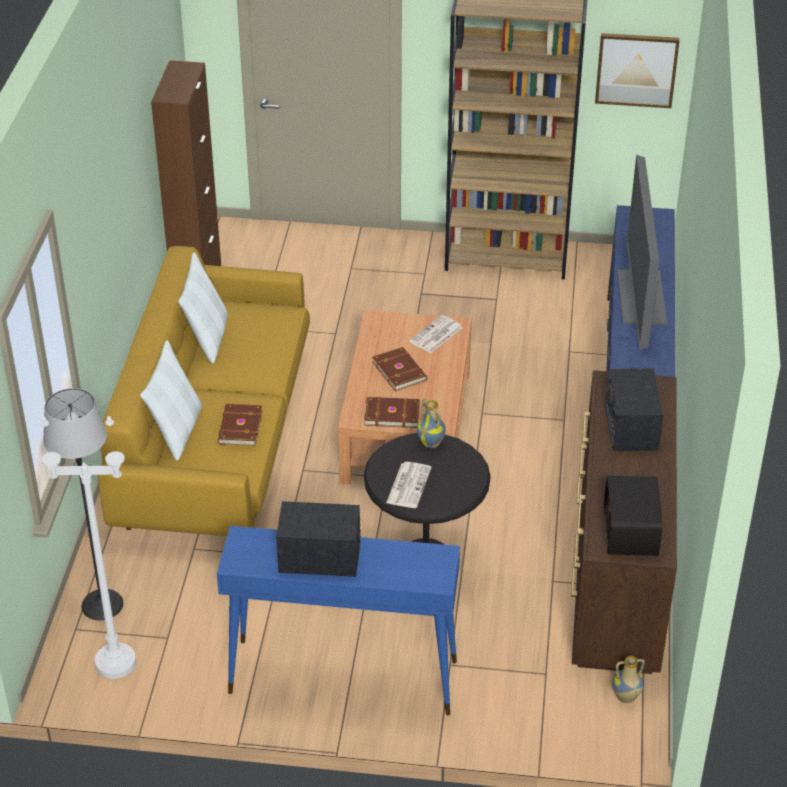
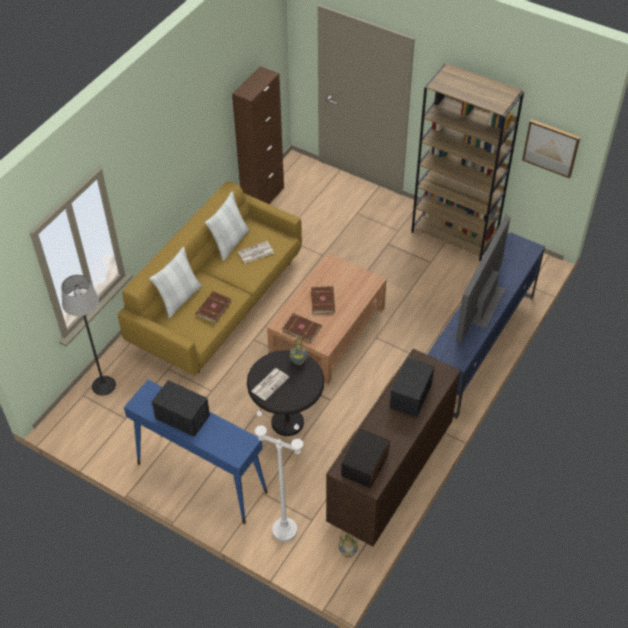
camera: 25 degrees right, 10 degrees up
white floor lamp [41,416,136,679] -> white floor lamp moved to [255,410,303,542]
newspaper [409,315,463,353] -> newspaper moved to [238,241,274,264]

